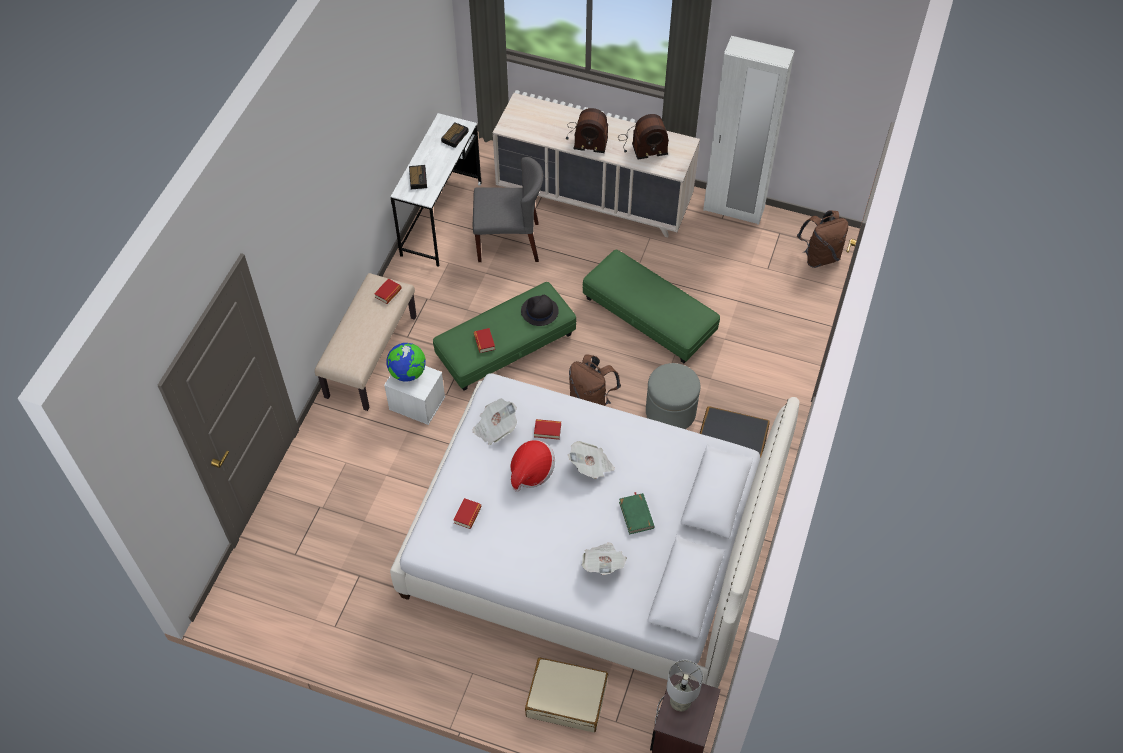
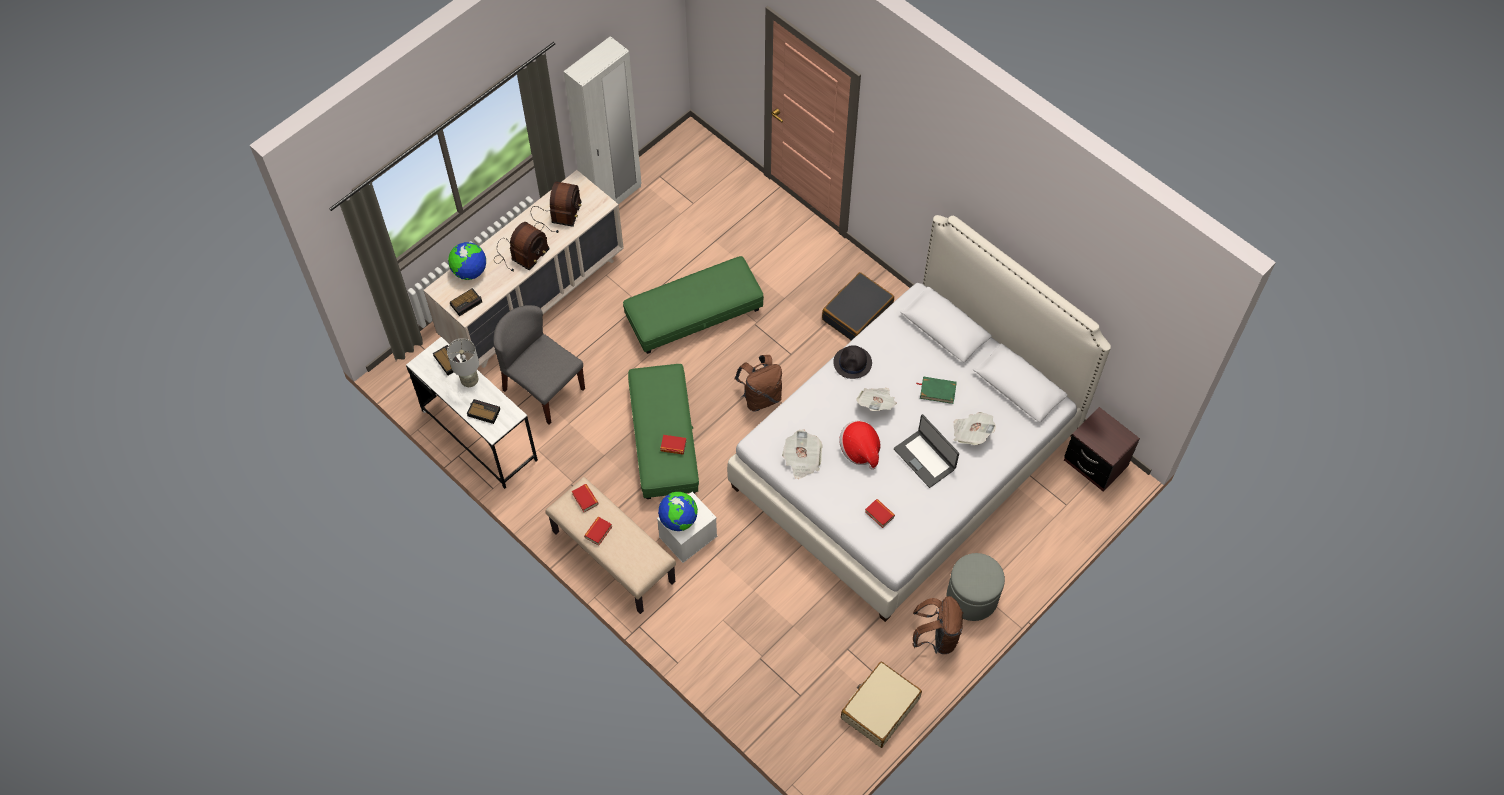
camera: 65 degrees left, 5 degrees up
grey chair [473,157,543,262] -> grey chair turned 75 degrees counterclockwise [493,305,585,425]
black hat [521,295,559,326] -> black hat moved to [833,345,872,379]
beige suitcase [525,658,608,732] -> beige suitcase moved to [841,662,922,748]
book [534,419,561,440] -> book moved to [584,517,612,546]
grey ottoman [646,363,700,429] -> grey ottoman moved to [947,553,1005,621]
grey table lamp [667,660,703,711] -> grey table lamp moved to [447,338,479,387]
brown backpack [797,210,848,268] -> brown backpack moved to [912,596,963,654]
none -> globe [448,242,486,280]
none -> alarm clock [450,288,482,316]
none -> laptop [894,414,959,488]

